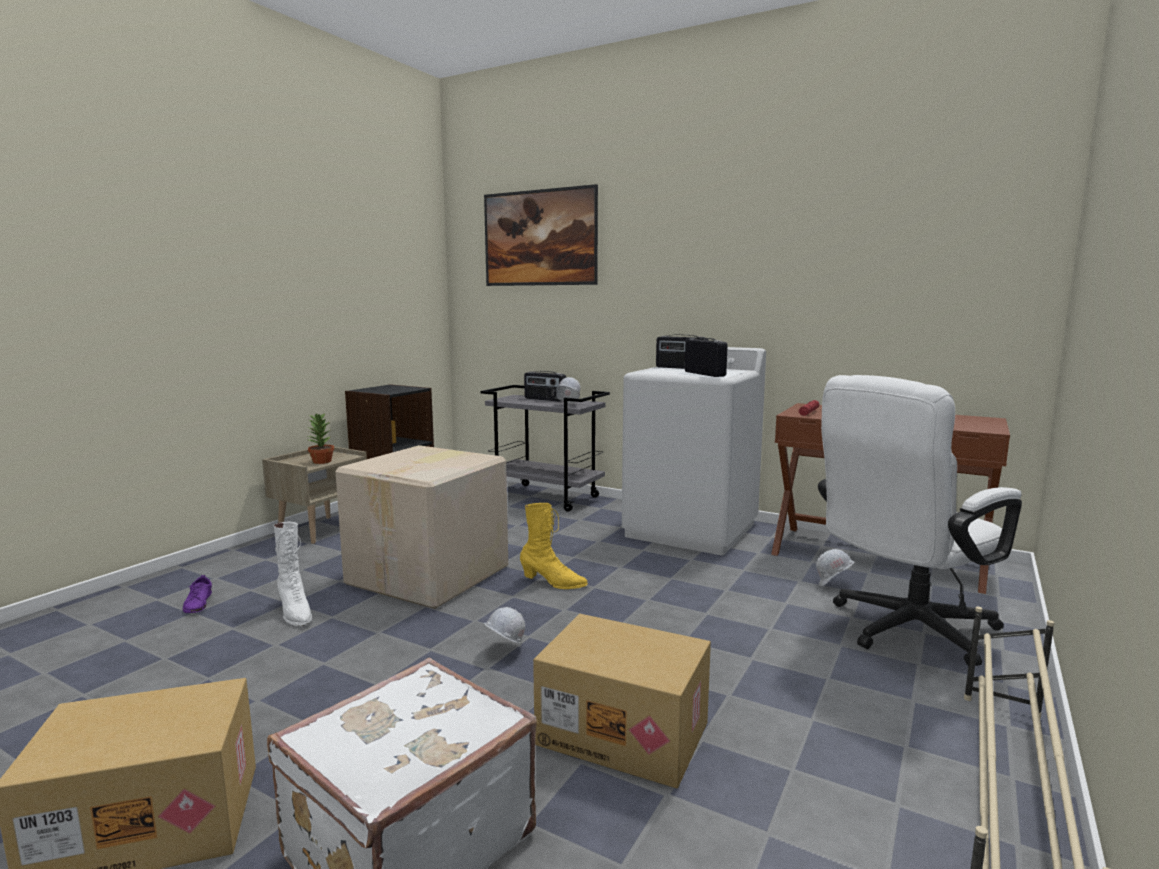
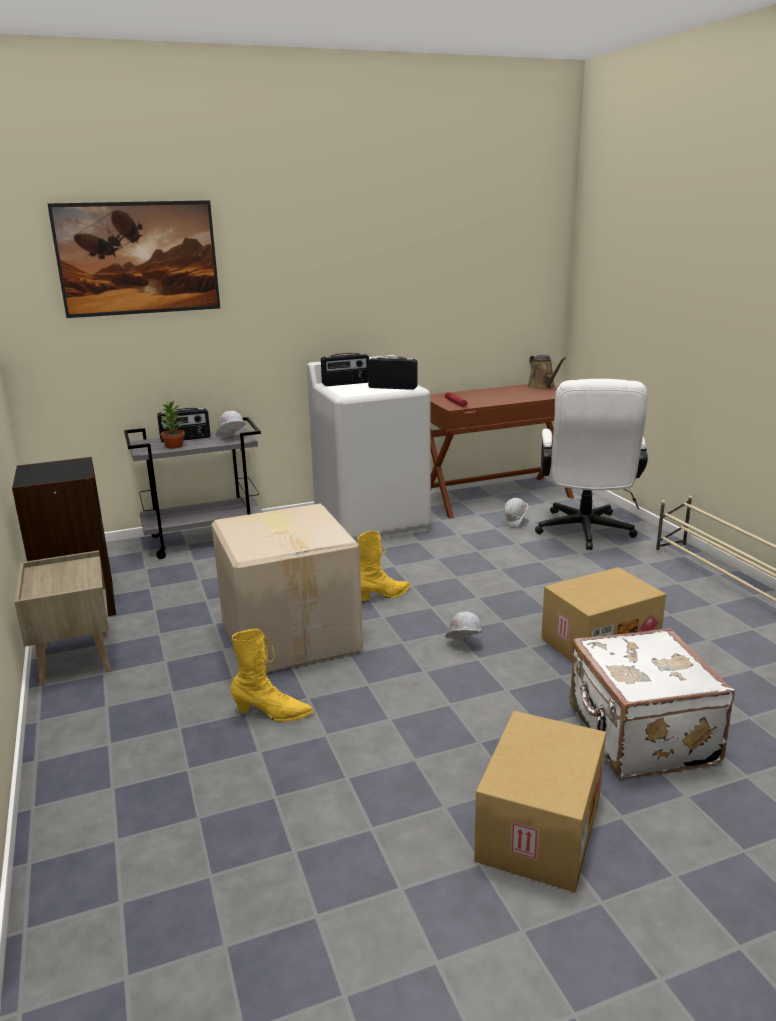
camera: 50 degrees left, 10 degrees up
purple shoe [183,575,212,613] -> none
white boot [273,522,312,626] -> yellow boot [230,629,313,722]
potted plant [306,414,334,464] -> potted plant moved to [161,400,185,449]
none -> brown watering can [528,355,566,390]

